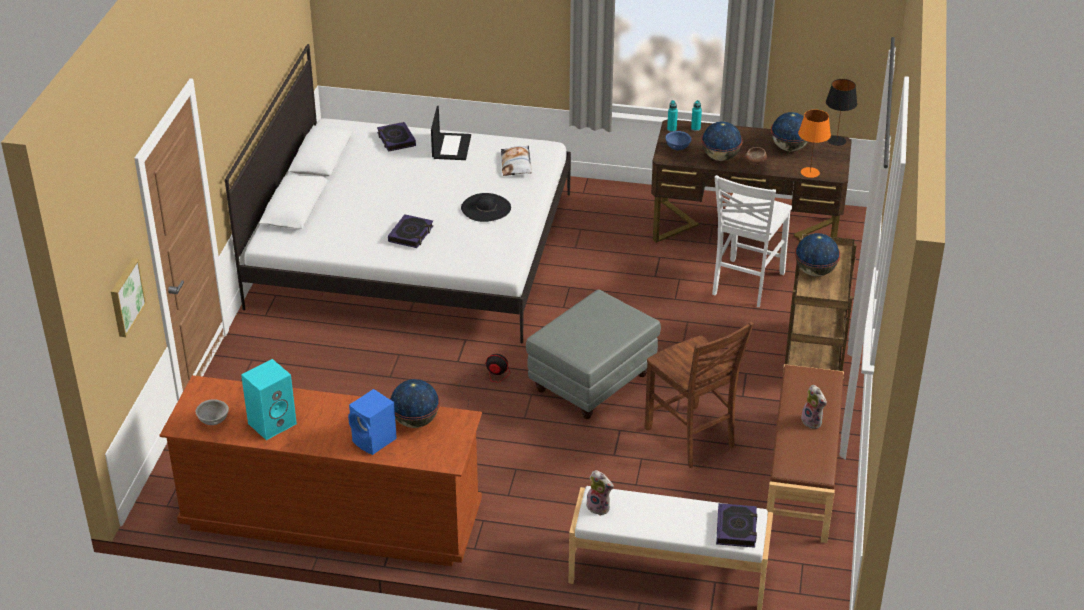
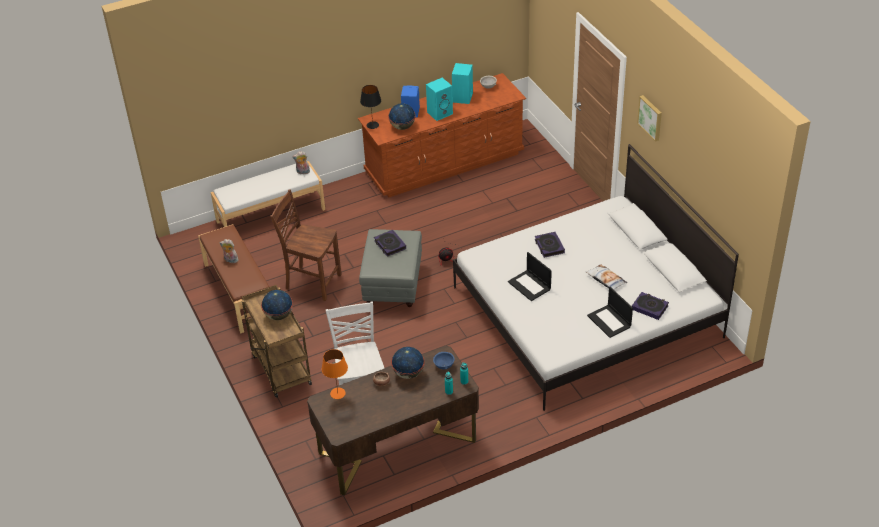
camera: 145 degrees right, 5 degrees up
picture [111,258,147,337] -> picture moved to [637,95,662,142]
black hat [461,193,511,222] -> laptop [508,252,552,301]
pillow [501,145,532,176] -> pillow moved to [586,264,627,290]
book [716,503,757,548] -> book moved to [374,230,406,257]
globe [771,112,808,151] -> none
black table lamp [826,79,857,146] -> black table lamp moved to [360,85,381,129]
none -> turquoise speaker [426,78,453,121]

